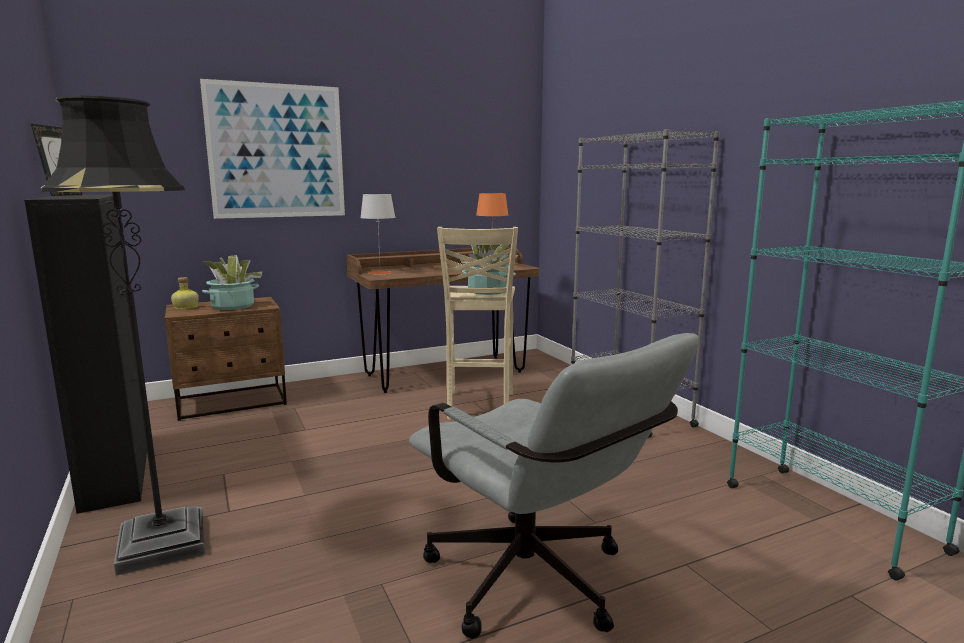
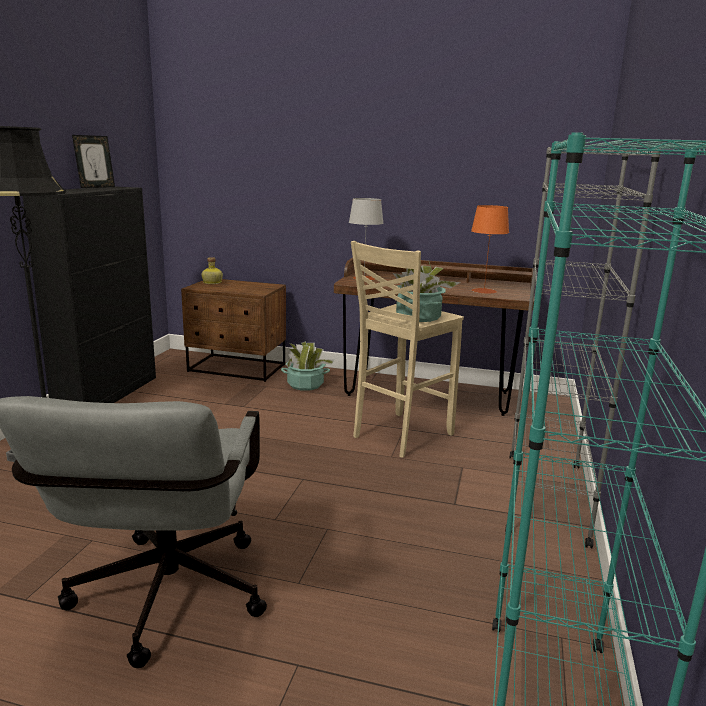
camera: 40 degrees right, 5 degrees up
picture [200,79,345,219] -> none
potted plant [202,255,262,310] -> potted plant moved to [281,341,334,390]

